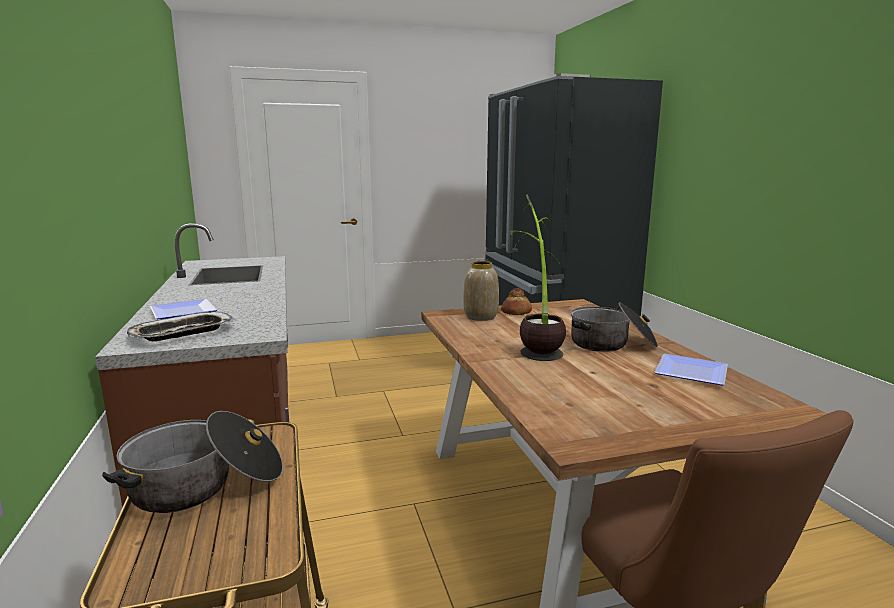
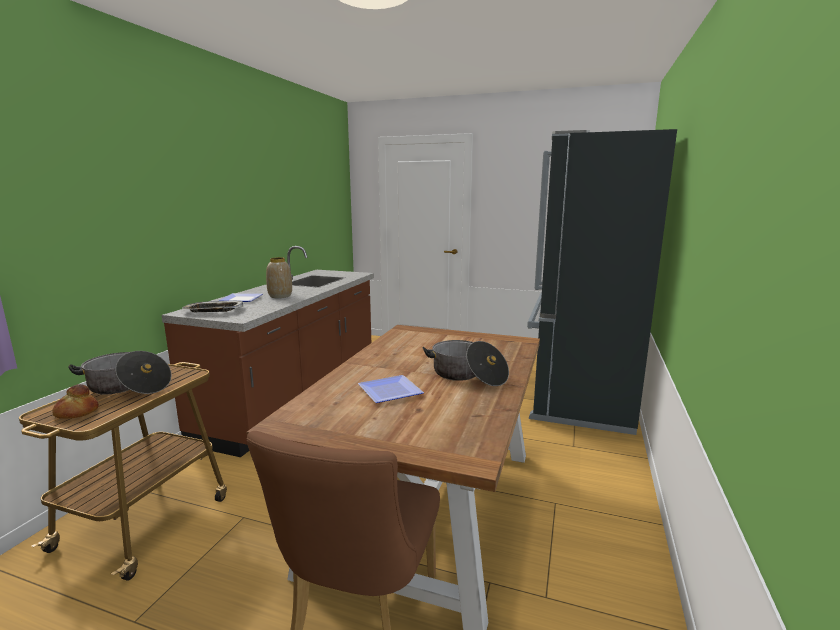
camera: 35 degrees right, 0 degrees up
vase [463,261,499,321] -> vase moved to [266,257,292,298]
bread [501,288,532,315] -> bread moved to [52,384,99,419]
potted plant [507,194,566,361] -> none
plate [654,354,728,385] -> plate moved to [358,375,424,403]

